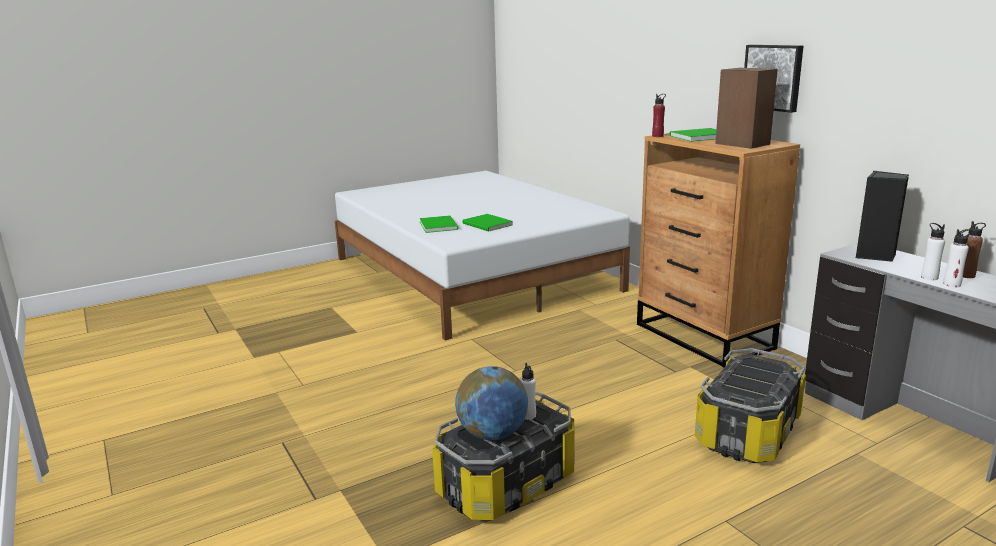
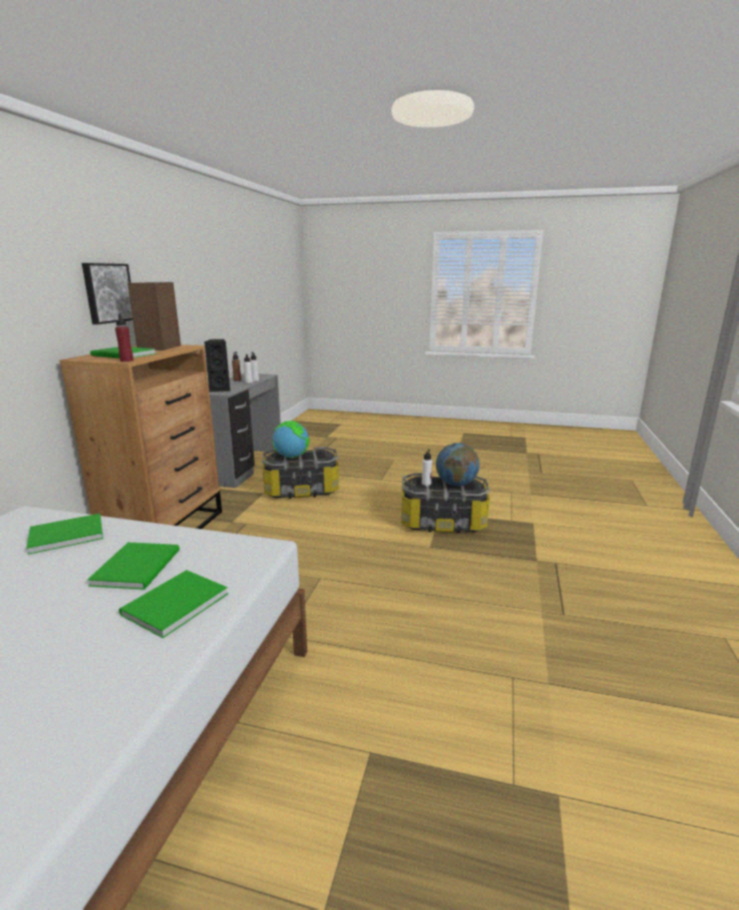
camera: 135 degrees left, 0 degrees up
none -> green book [26,513,103,554]
none -> globe [272,421,310,458]

